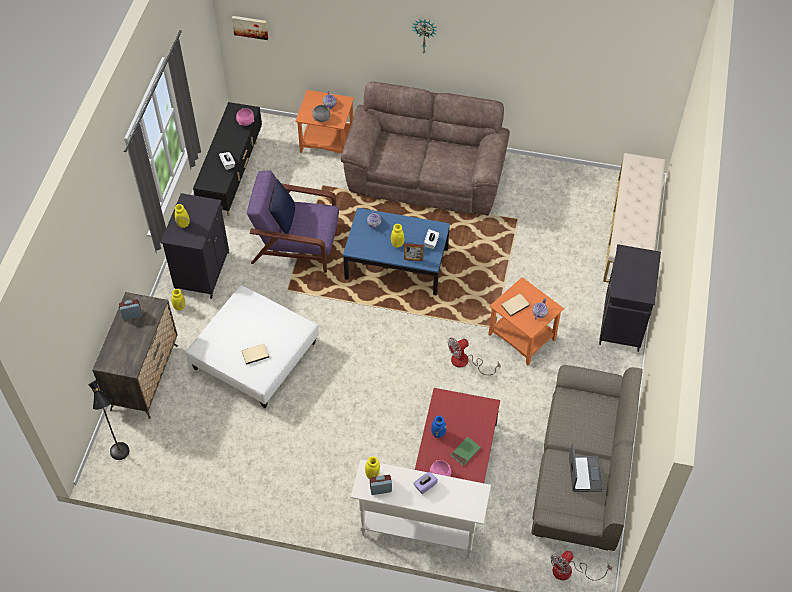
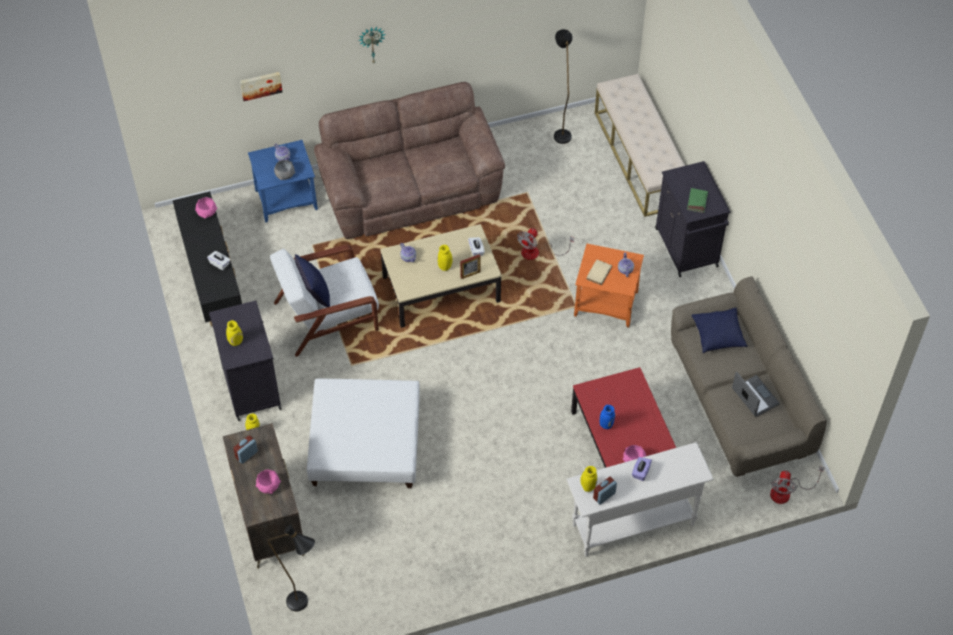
camera: 30 degrees left, 0 degrees up
picture [232,16,268,40] -> picture moved to [240,72,282,101]
beige book [242,344,269,365] -> none
purple armchair [247,170,339,273] -> white armchair [270,245,379,357]
orange side table [295,90,354,153] -> blue side table [248,140,318,223]
blue coffee table [343,208,450,296] -> beige coffee table [380,224,502,328]
fan [448,338,500,375] -> fan moved to [517,228,574,260]
green book [450,437,481,466] -> green book moved to [687,188,708,213]
none -> pink bowl [256,470,281,494]
none -> black floor lamp [554,29,573,144]
none -> blue pillow [691,308,747,353]

